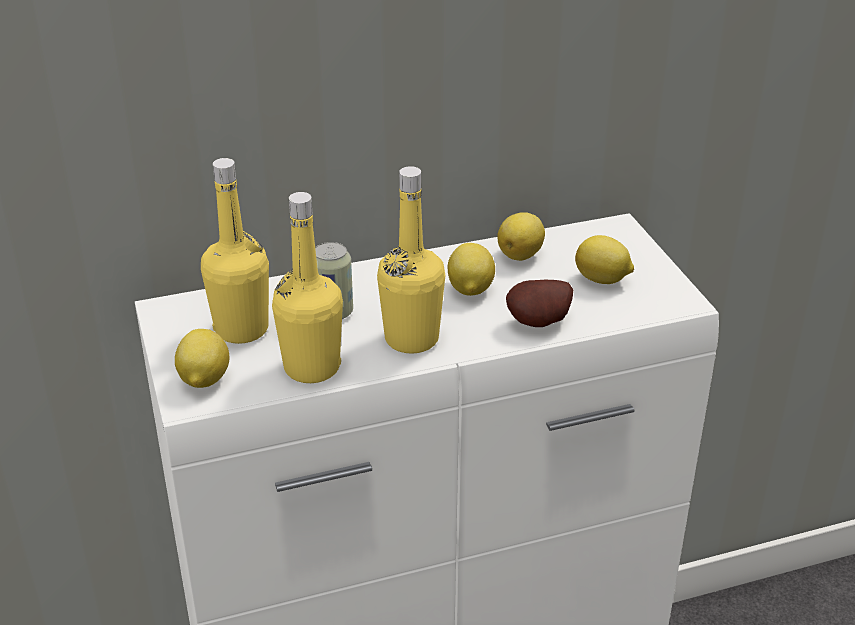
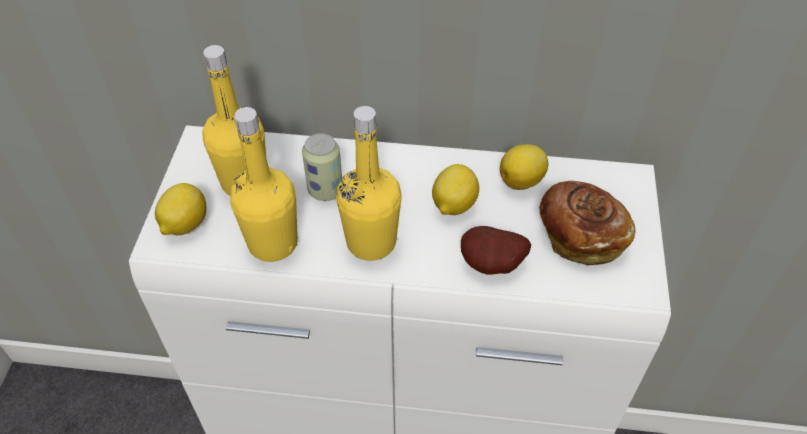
camera: 25 degrees right, 15 degrees up
lemon [575,235,634,284] -> bread [539,181,635,265]

